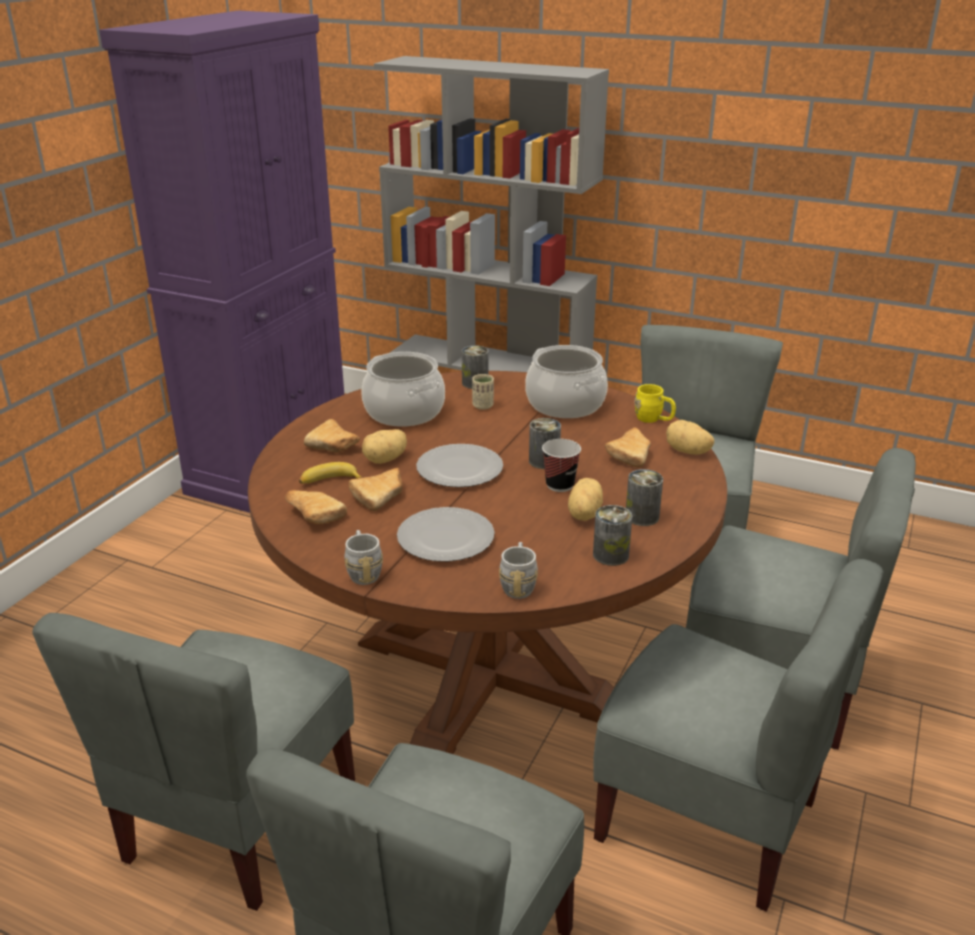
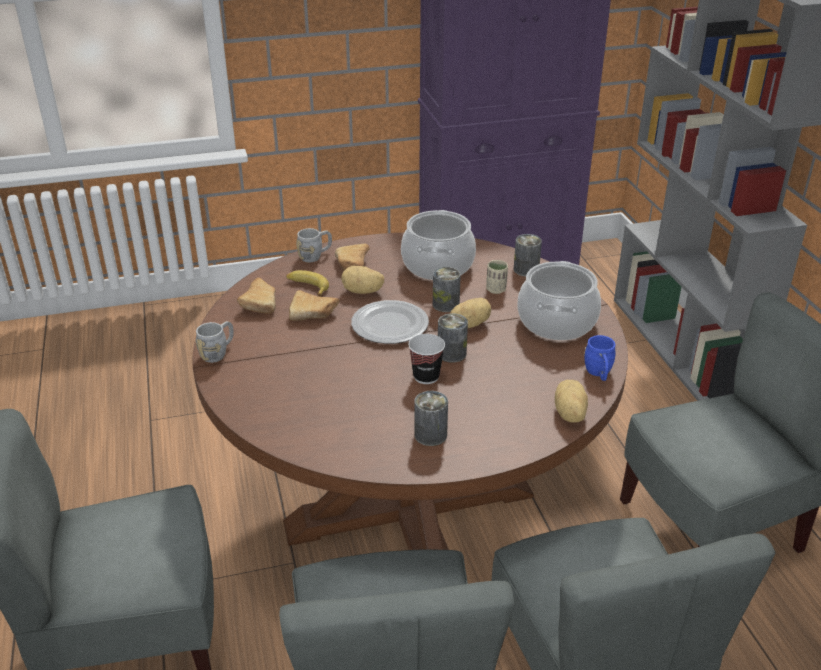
camera: 50 degrees right, 5 degrees up
grey chair [32,613,355,911] -> none
plate [397,507,495,562] -> none
grey mug [499,542,538,599] -> grey mug moved to [296,228,332,262]
potato [568,478,603,521] -> potato moved to [450,298,491,328]
can [593,505,633,566] -> can moved to [433,267,461,312]
bread [605,427,651,468] -> none
yellow mug [634,384,676,423] -> blue mug [584,335,616,381]

